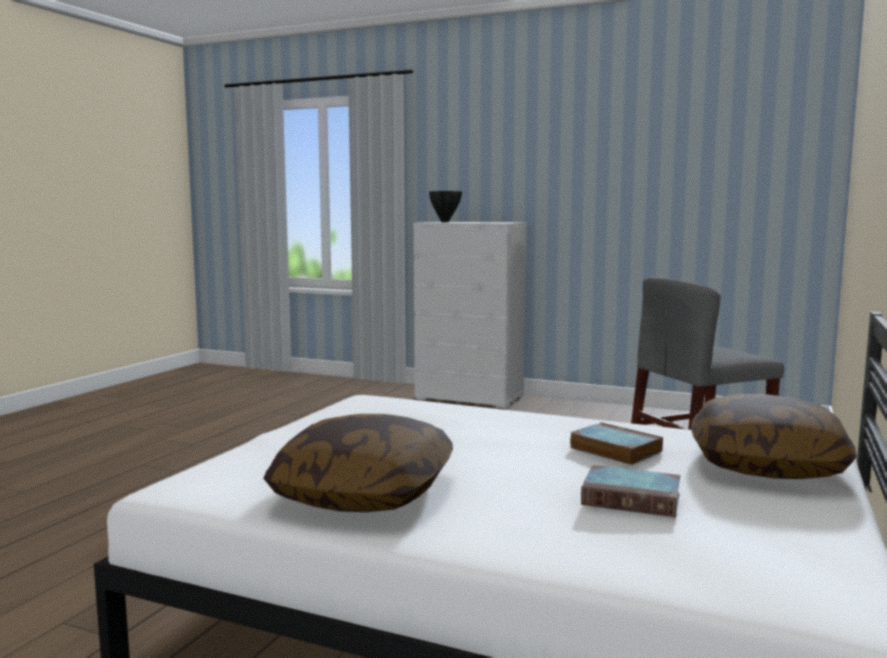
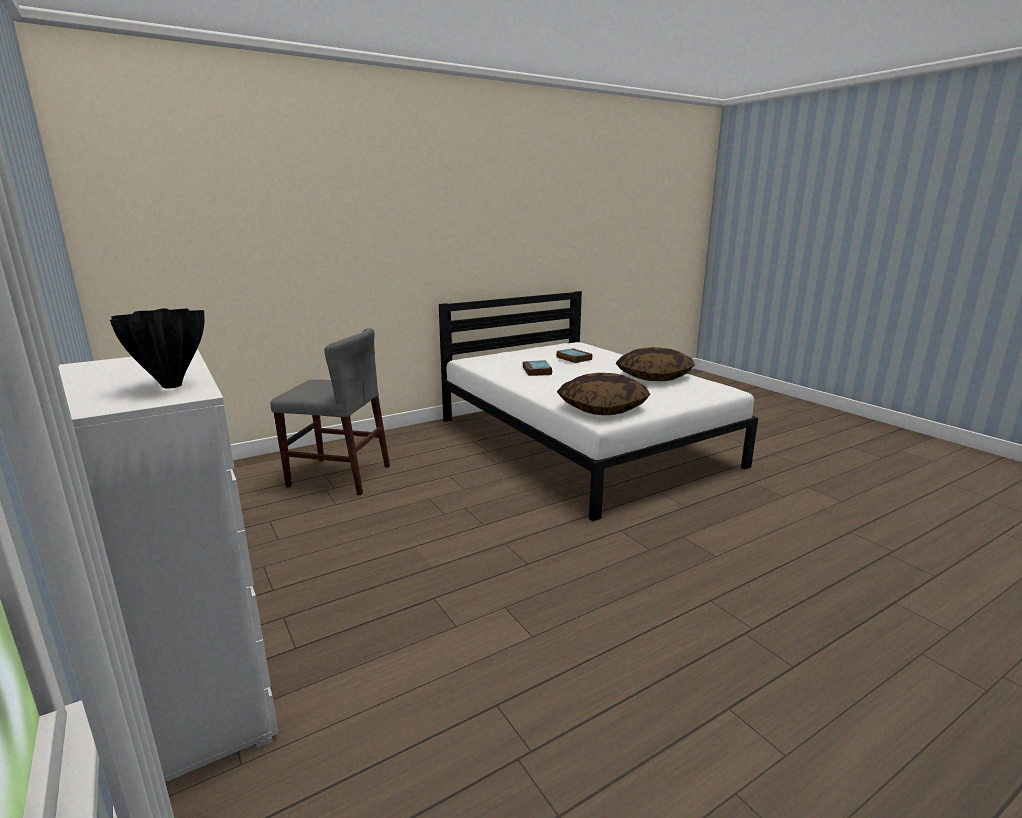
camera: 145 degrees left, 10 degrees up
pillow [691,394,857,479] -> pillow moved to [557,373,650,415]

